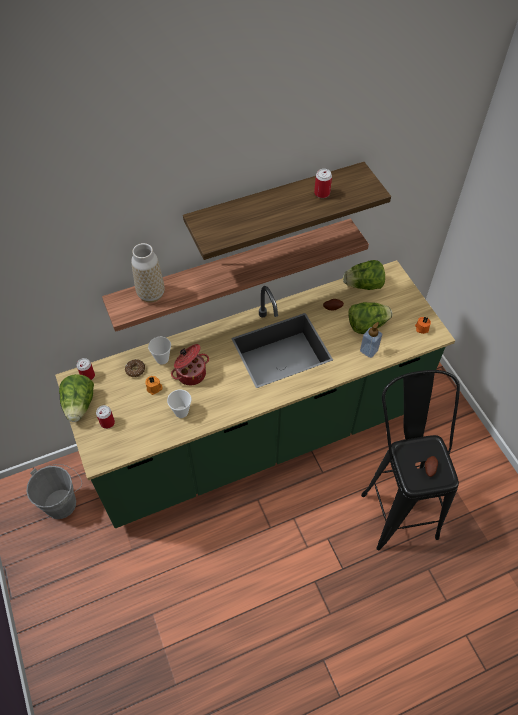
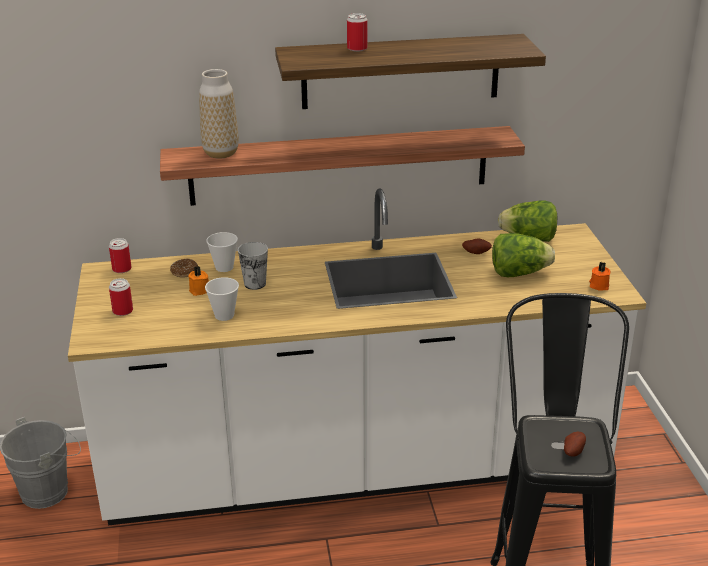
camera: 15 degrees right, 25 degrees down
green counter [55,260,455,528] -> white counter [68,188,646,525]
lettuce [59,374,94,422] -> none
cooking pot [171,344,209,385] -> cup [238,242,268,290]
can [314,169,332,198] -> can moved to [347,13,368,52]
soap dispenser [360,322,382,358] -> none

